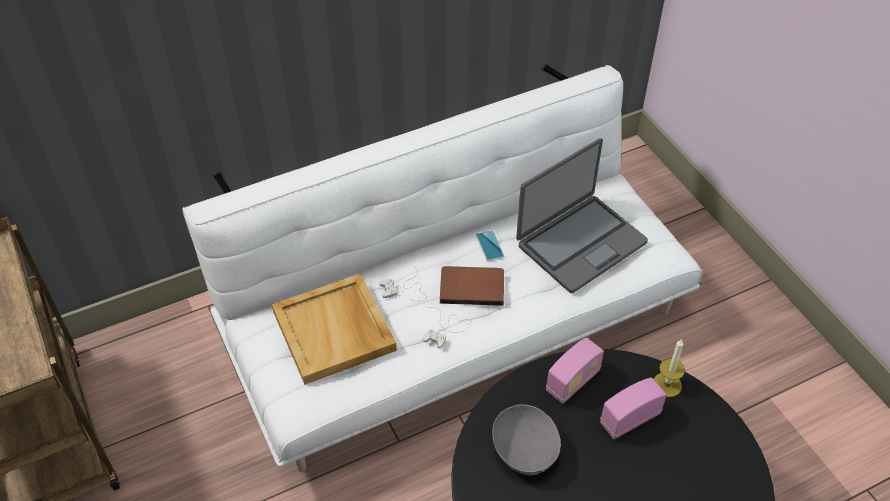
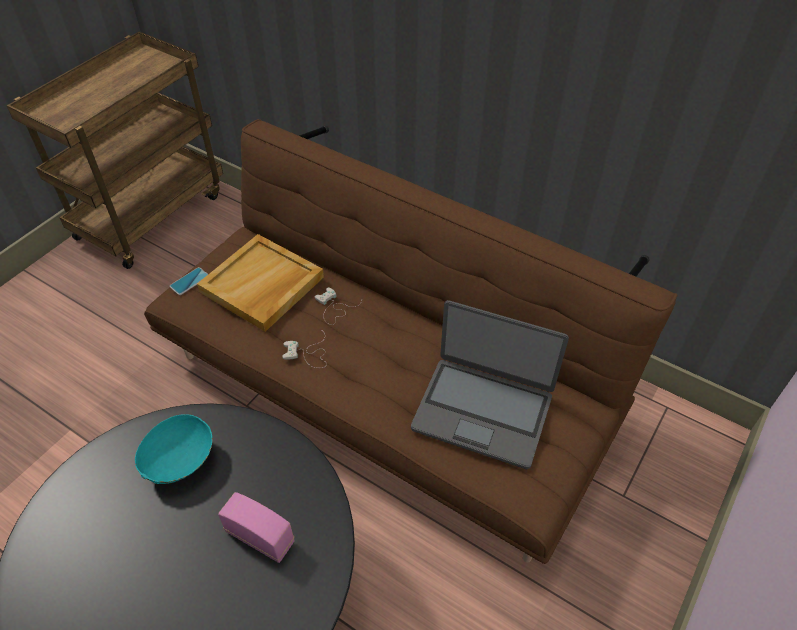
camera: 60 degrees right, 0 degrees up
white sofa [182,64,702,472] -> brown sofa [144,119,678,564]
brown book [440,266,504,306] -> none
phone [476,230,504,261] -> phone moved to [170,267,208,295]
grey bowl [492,404,561,475] -> turquoise bowl [135,414,213,484]
radio [546,338,604,404] -> none
candle [654,339,685,397] -> none

